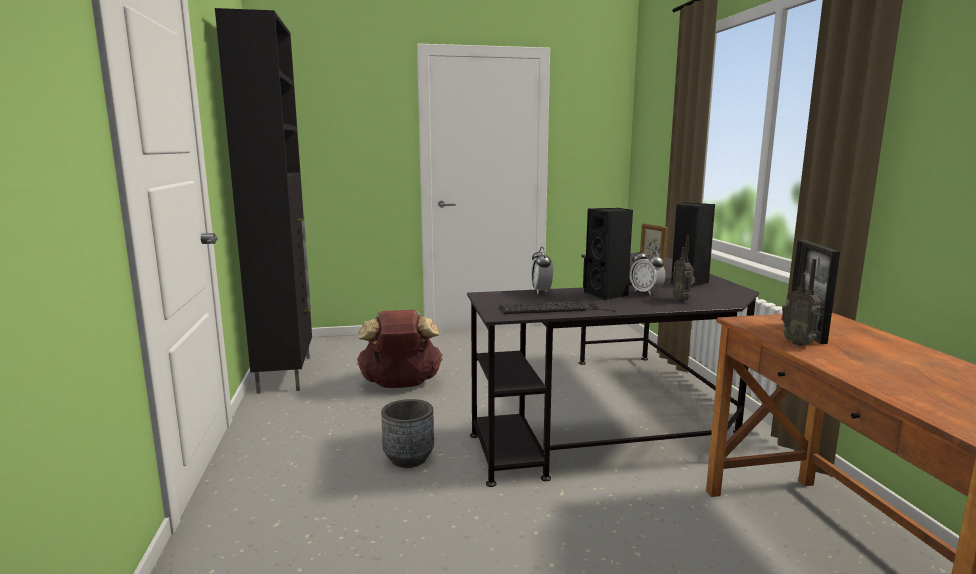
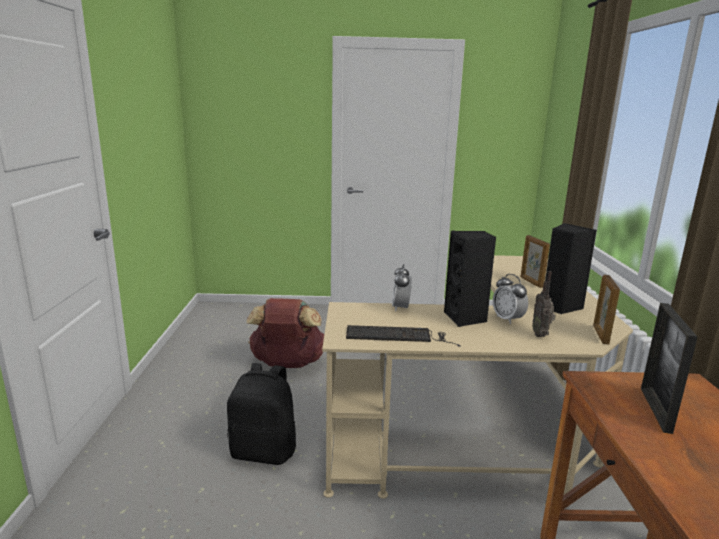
camera: 10 degrees right, 5 degrees up
black cabinet [215,8,312,394] -> none
grey planter [381,399,434,468] -> black backpack [227,363,296,465]
black desk [467,253,759,487] -> beige desk [322,255,633,499]
radio [781,259,821,346] -> none
none -> picture frame [593,275,620,344]

